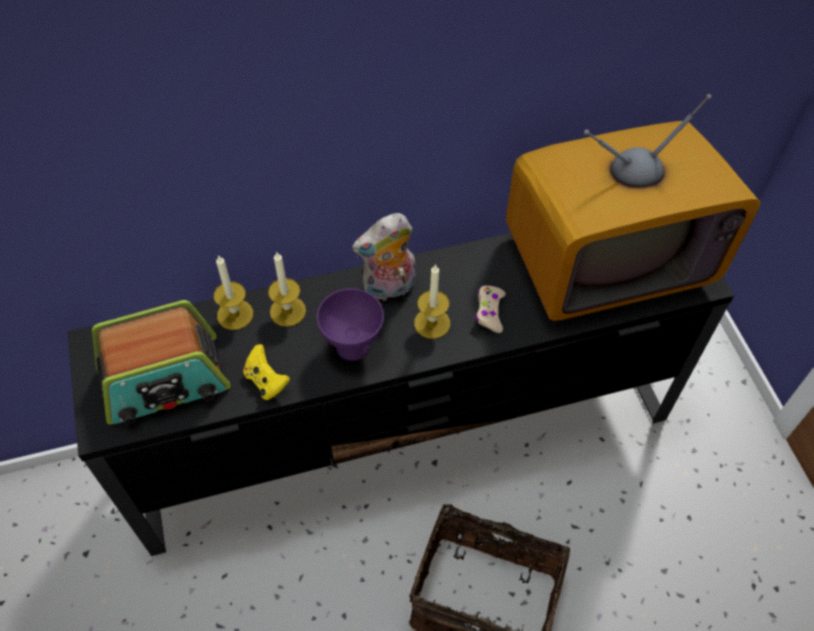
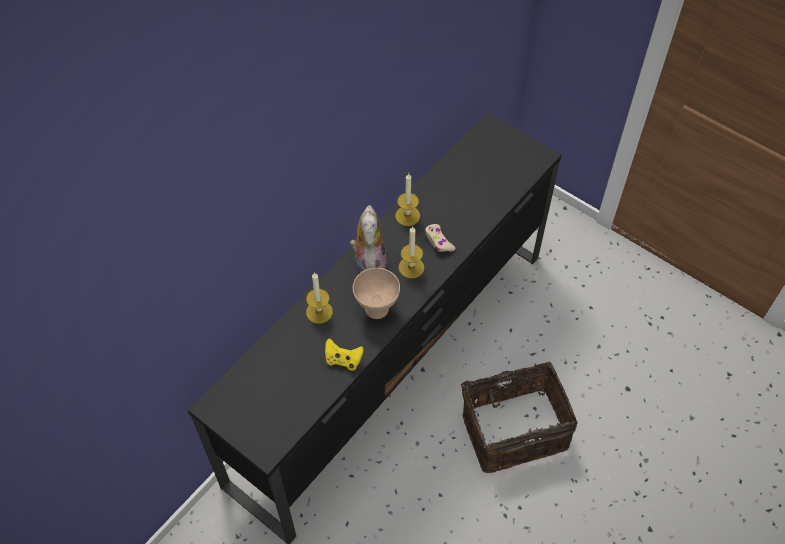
camera: 35 degrees left, 0 degrees up
radio [92,300,231,425] -> none
candle [213,255,253,330] -> candle moved to [395,173,420,226]
purple bowl [317,288,384,361] -> beige bowl [353,268,400,319]
plush toy [352,213,415,301] -> plush toy turned 150 degrees clockwise [350,205,387,273]
television [506,94,761,321] -> none

